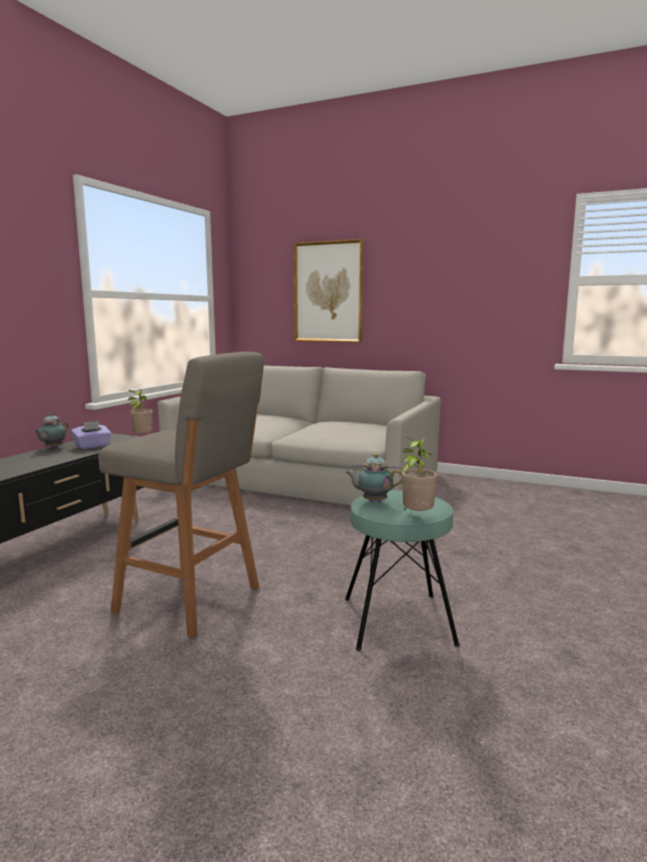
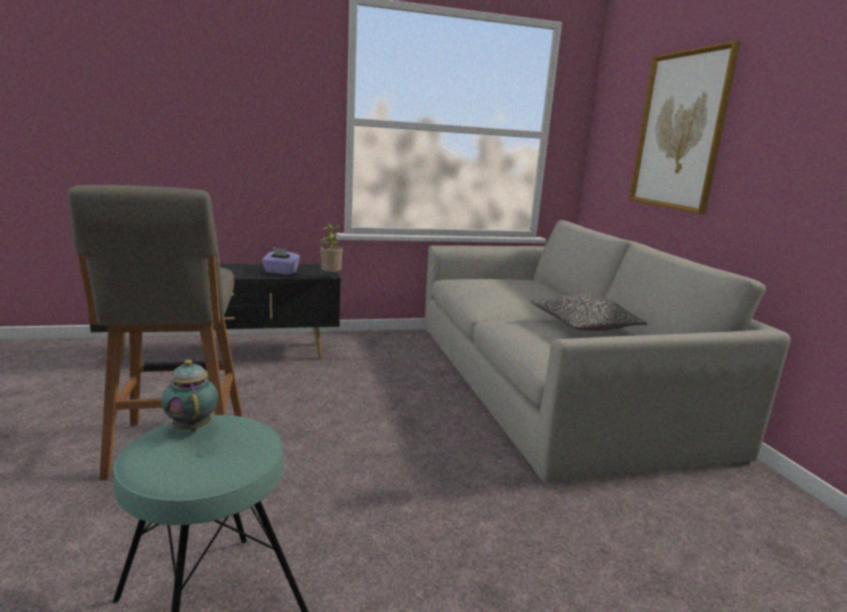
camera: 50 degrees right, 5 degrees up
teapot [33,413,69,449] -> none
potted plant [401,436,437,511] -> none
none -> pillow [530,294,647,331]

